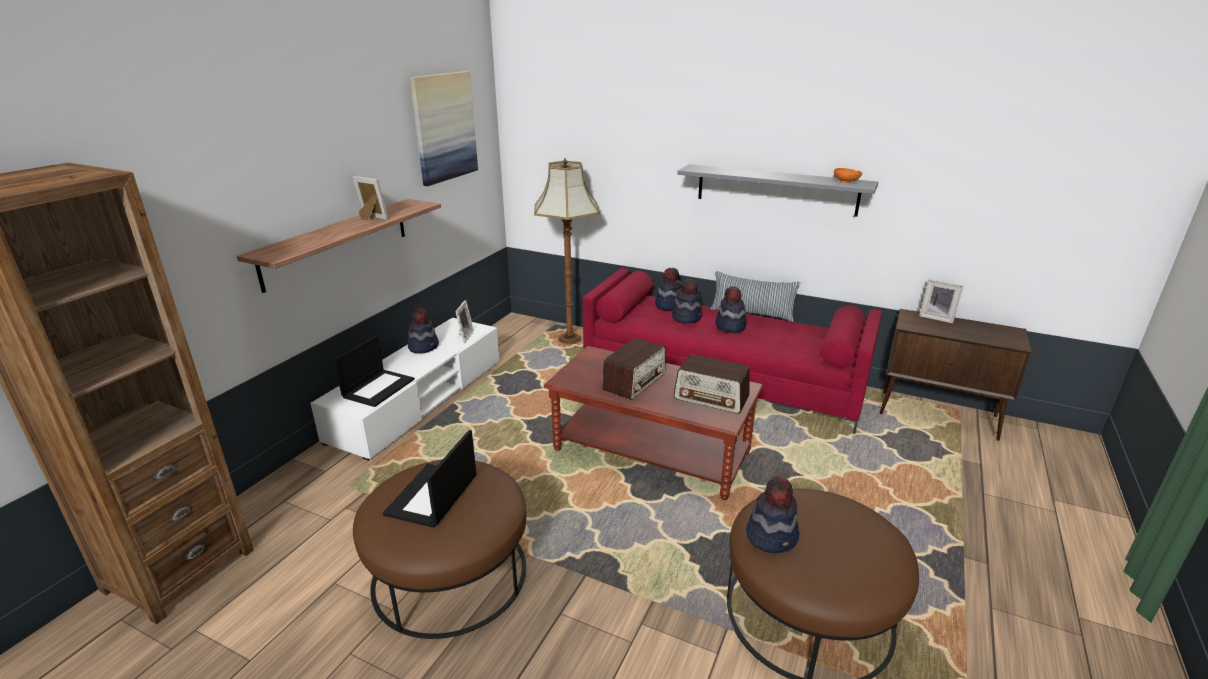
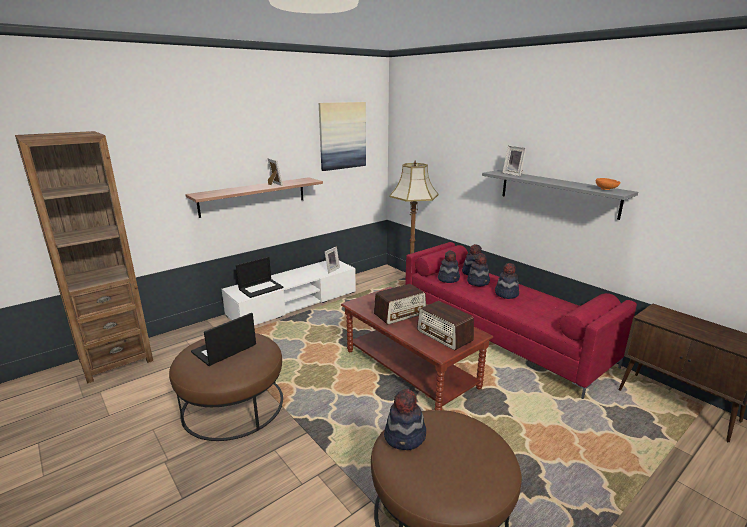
camera: 25 degrees right, 5 degrees down
hat [408,308,439,353] -> hat moved to [438,250,460,283]
pillow [710,271,801,322] -> none
picture frame [919,279,963,323] -> picture frame moved to [502,145,527,177]

